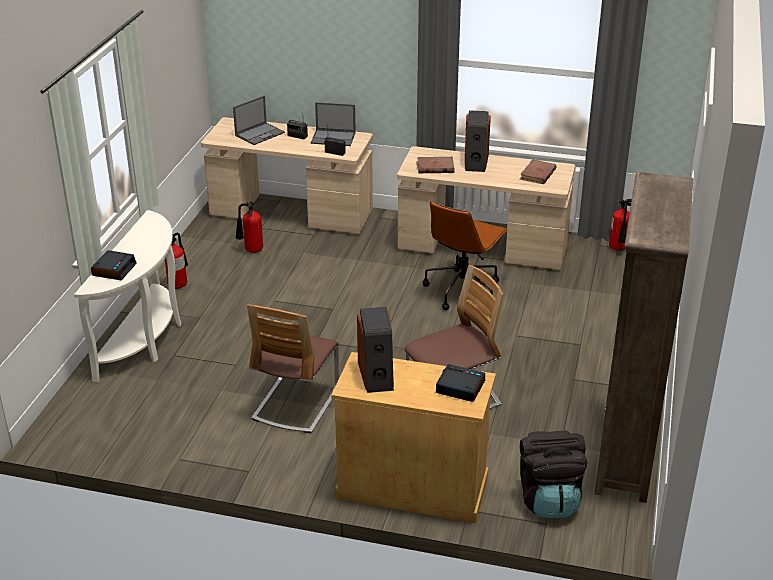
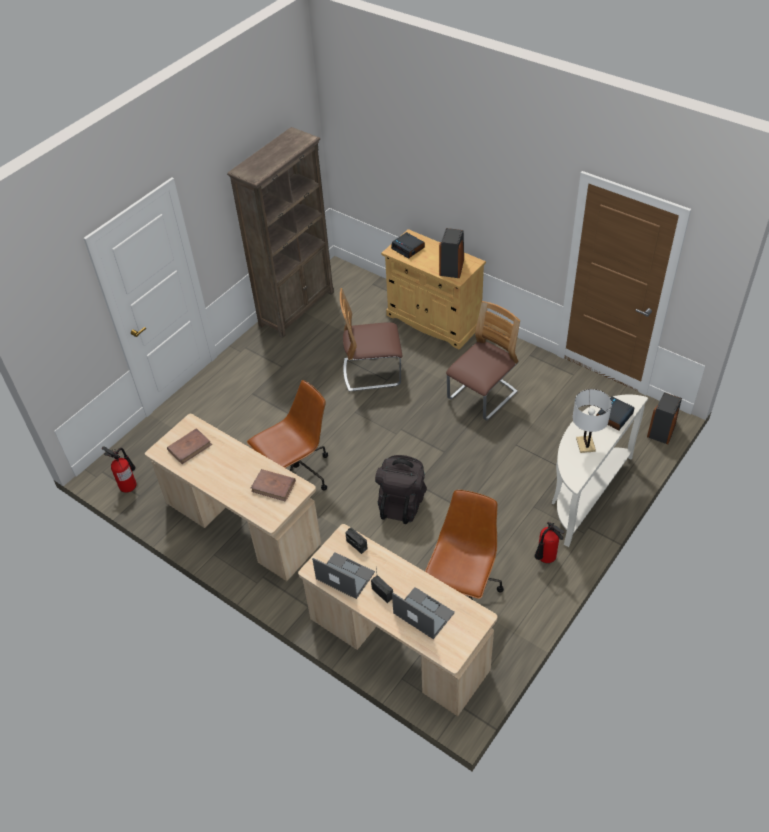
camera: 155 degrees left, 15 degrees up
laptop [233,96,285,145] -> laptop turned 60 degrees clockwise [392,587,455,639]
fire extinguisher [235,201,263,253] -> brown office chair [425,490,504,600]
speaker [465,110,491,172] -> speaker moved to [647,392,682,444]
black backpack [520,431,588,518] -> black backpack moved to [375,455,427,524]
none -> white table lamp [572,389,612,453]

